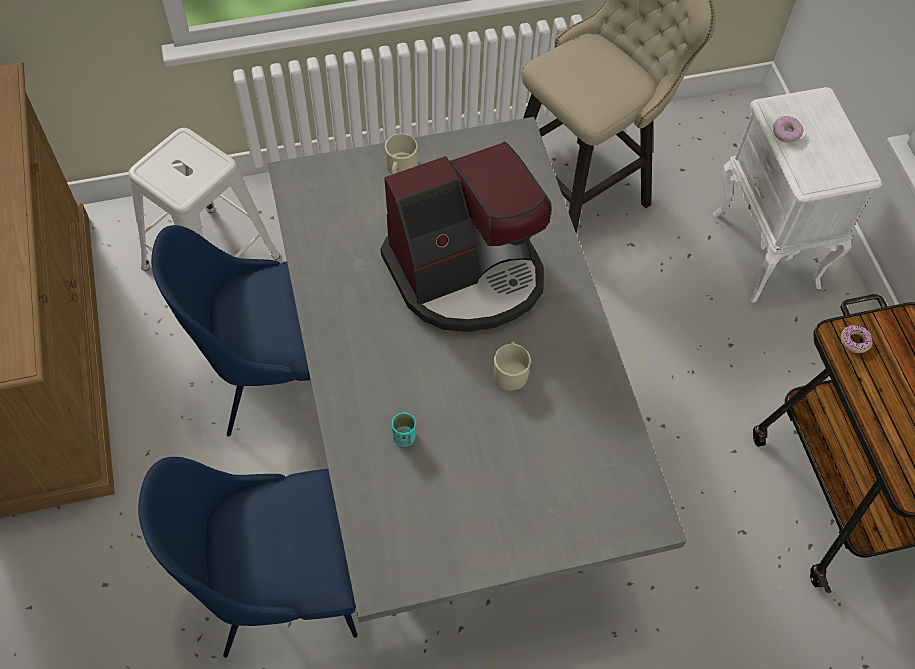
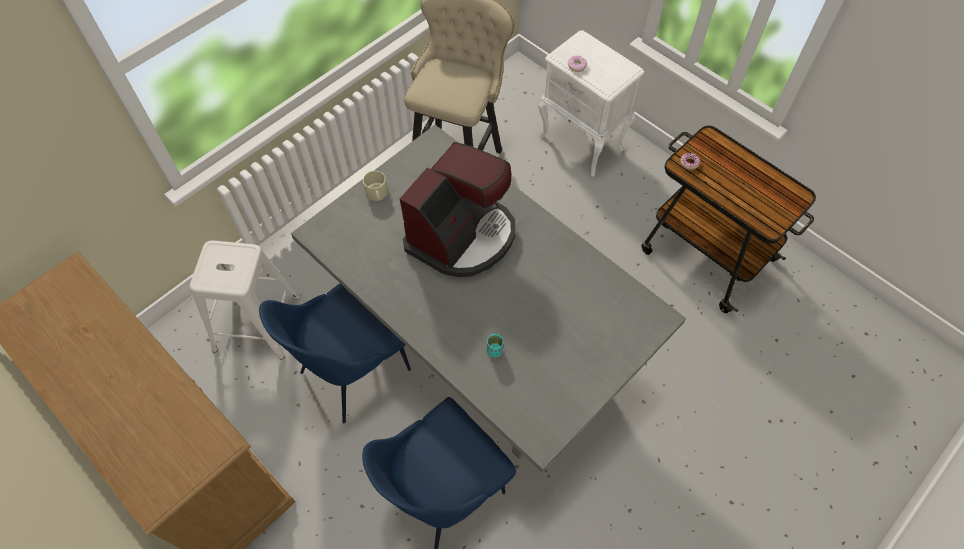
camera: 30 degrees left, 0 degrees up
beige mug [493,342,531,391] -> none

